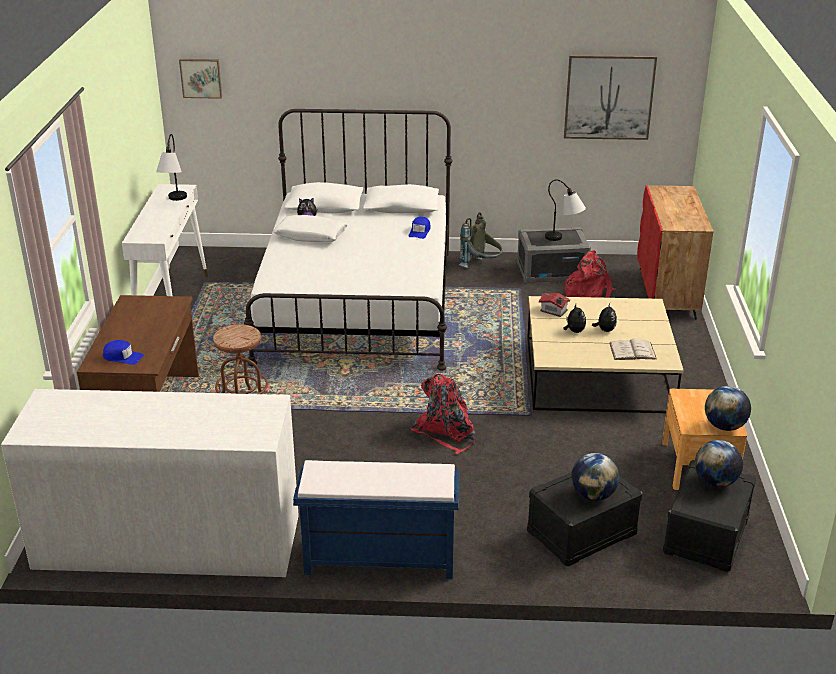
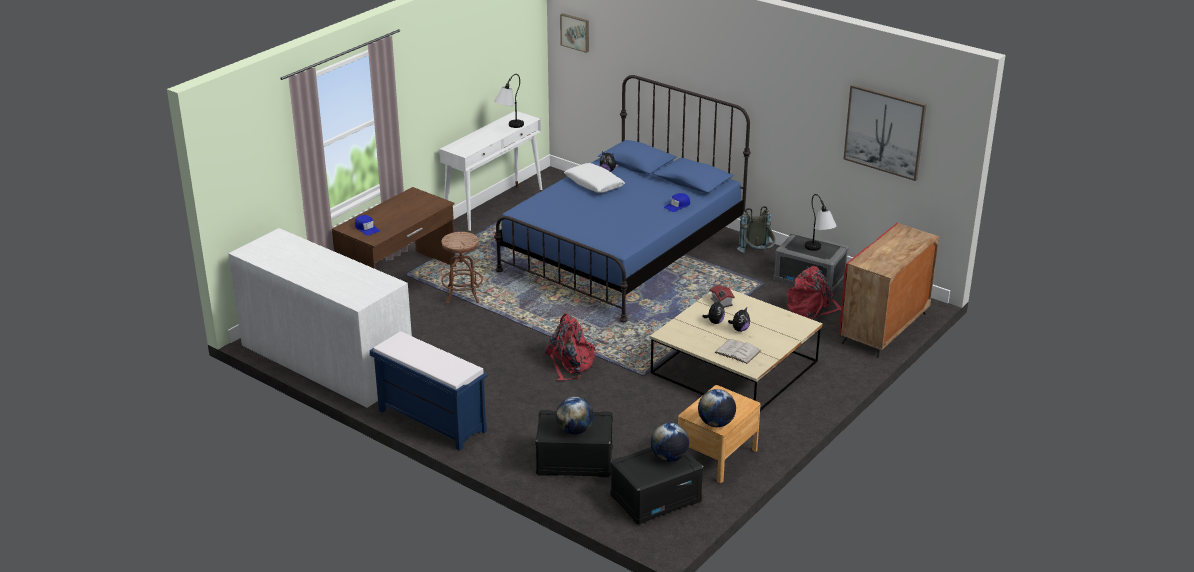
camera: 35 degrees right, 0 degrees up
white bed [244,109,453,371] -> blue bed [494,75,751,322]

